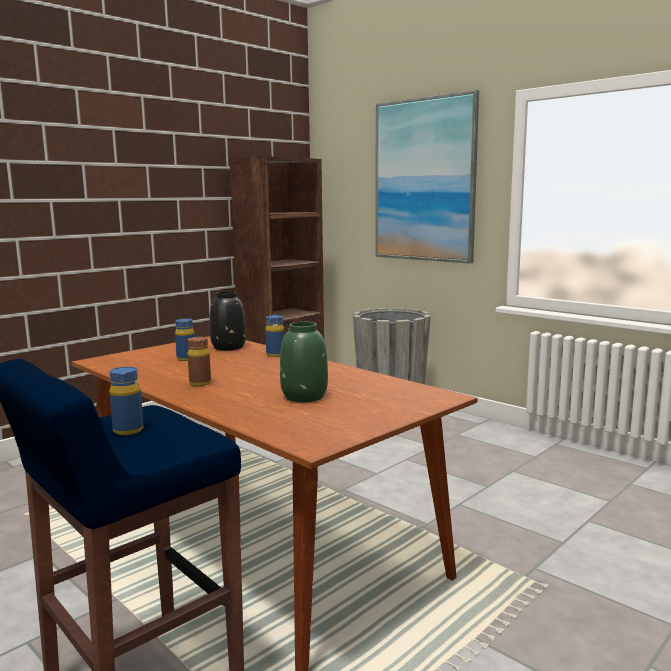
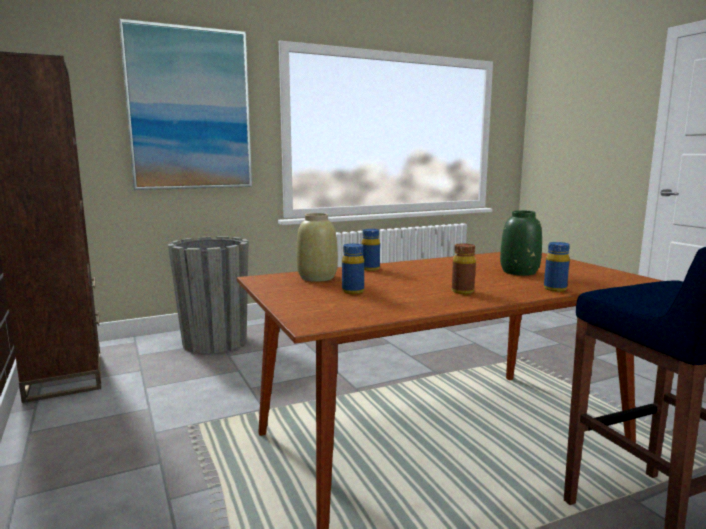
camera: 70 degrees left, 0 degrees up
blue bottle [109,367,143,435] -> blue bottle moved to [544,242,570,292]
black vase [209,291,246,351] -> beige vase [297,213,338,282]

